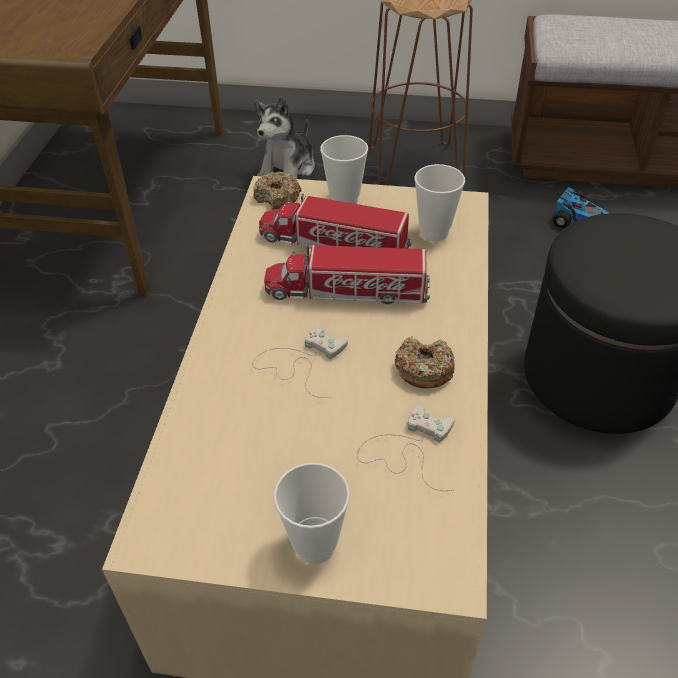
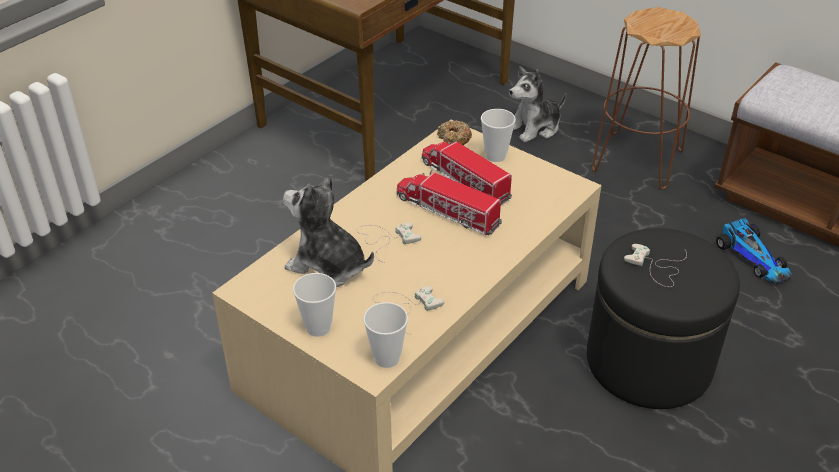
camera: 30 degrees right, 5 degrees down
donut [395,336,455,388] -> none
cup [415,164,465,241] -> cup moved to [363,302,408,368]
none -> plush toy [283,174,374,287]
none -> white game controller [624,244,687,287]

